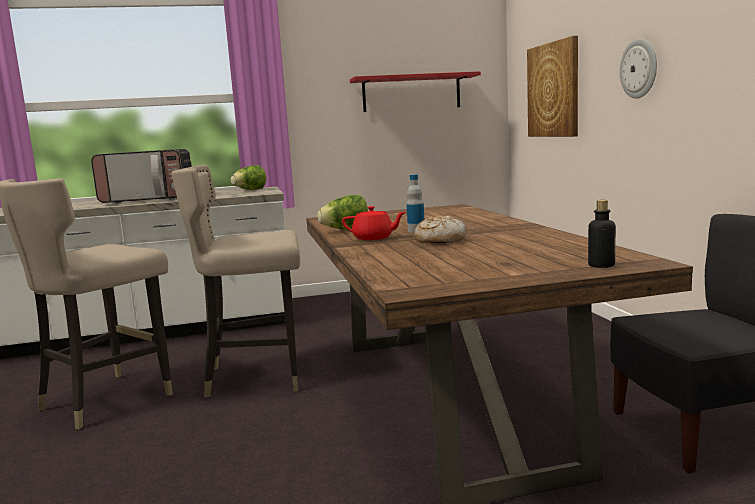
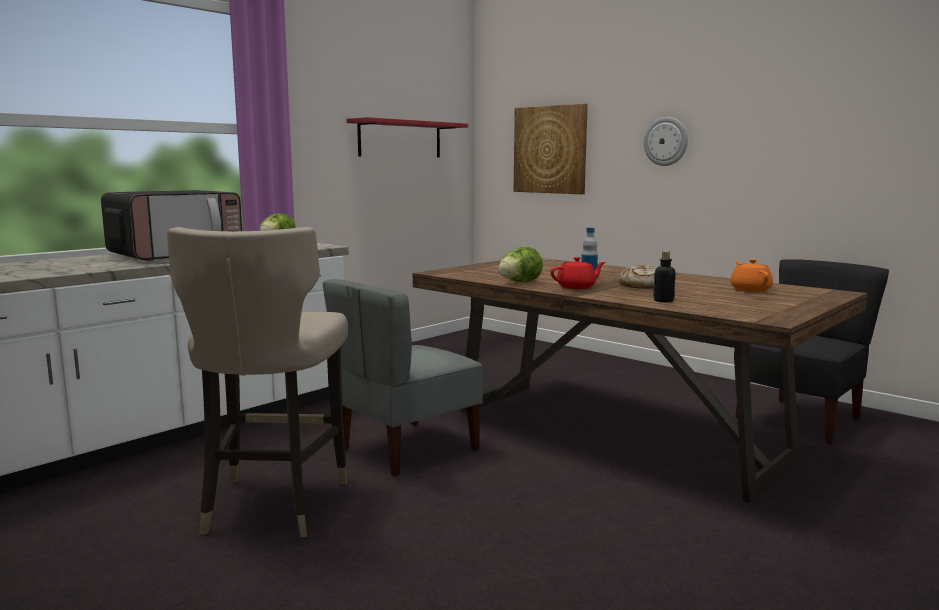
camera: 35 degrees left, 0 degrees up
beige stool [171,165,300,398] -> grey chair [323,279,483,477]
bottle [588,200,616,268] -> bottle moved to [653,251,676,303]
none -> orange teapot [730,259,773,292]

